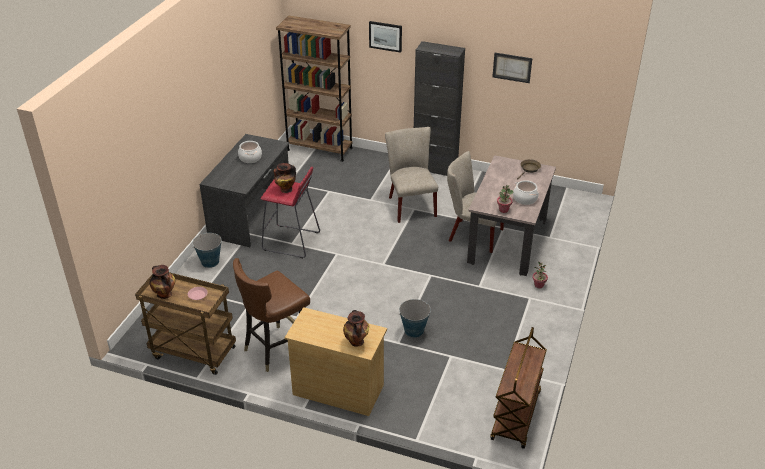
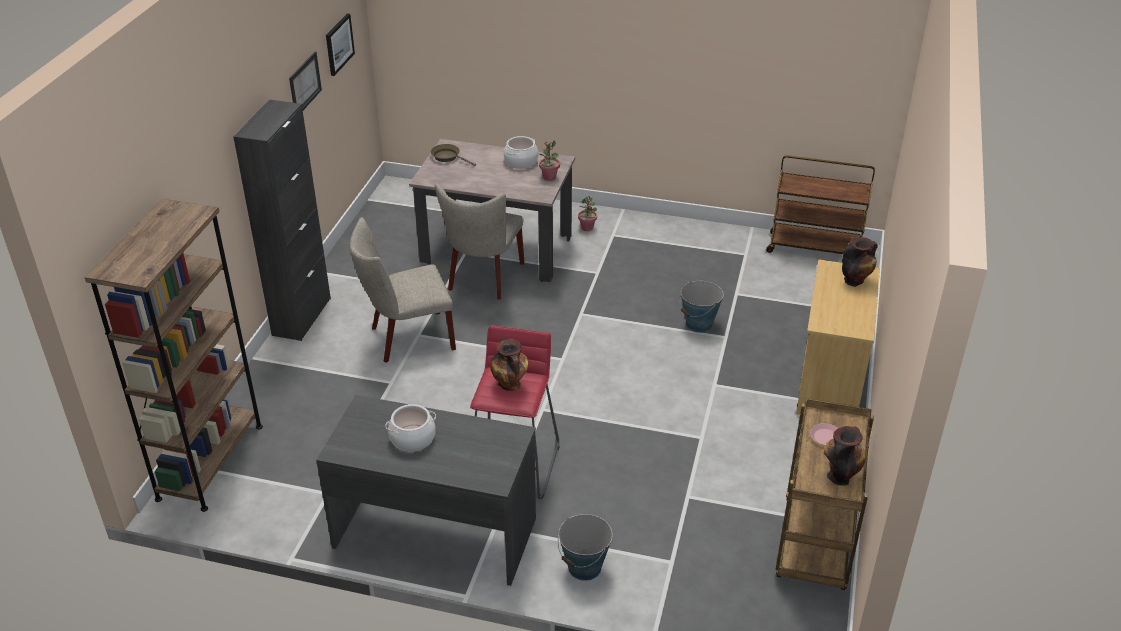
camera: 95 degrees left, 0 degrees up
brown chair [233,258,310,372] -> none
picture [369,21,402,53] -> picture moved to [326,14,355,76]

